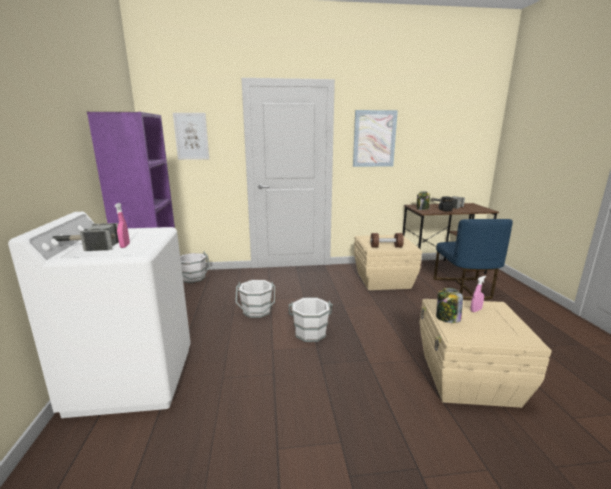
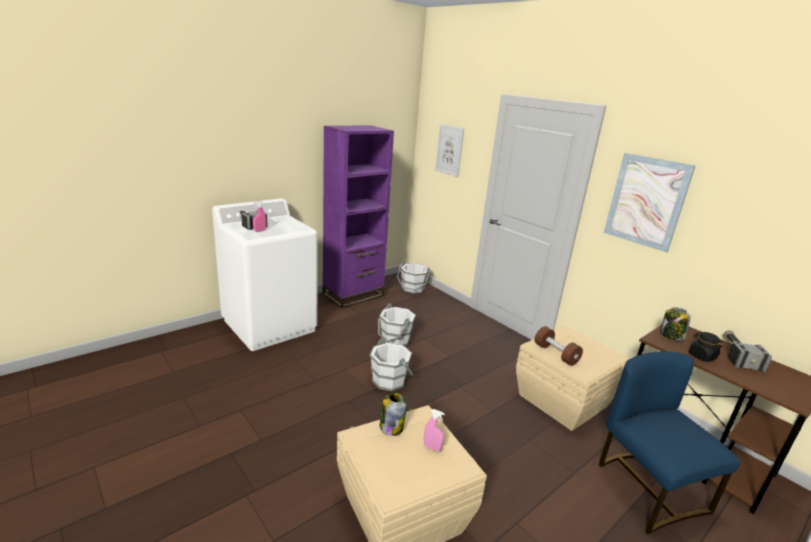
camera: 55 degrees right, 5 degrees up
blue chair [434,219,513,300] -> blue chair turned 105 degrees clockwise [599,351,741,534]

